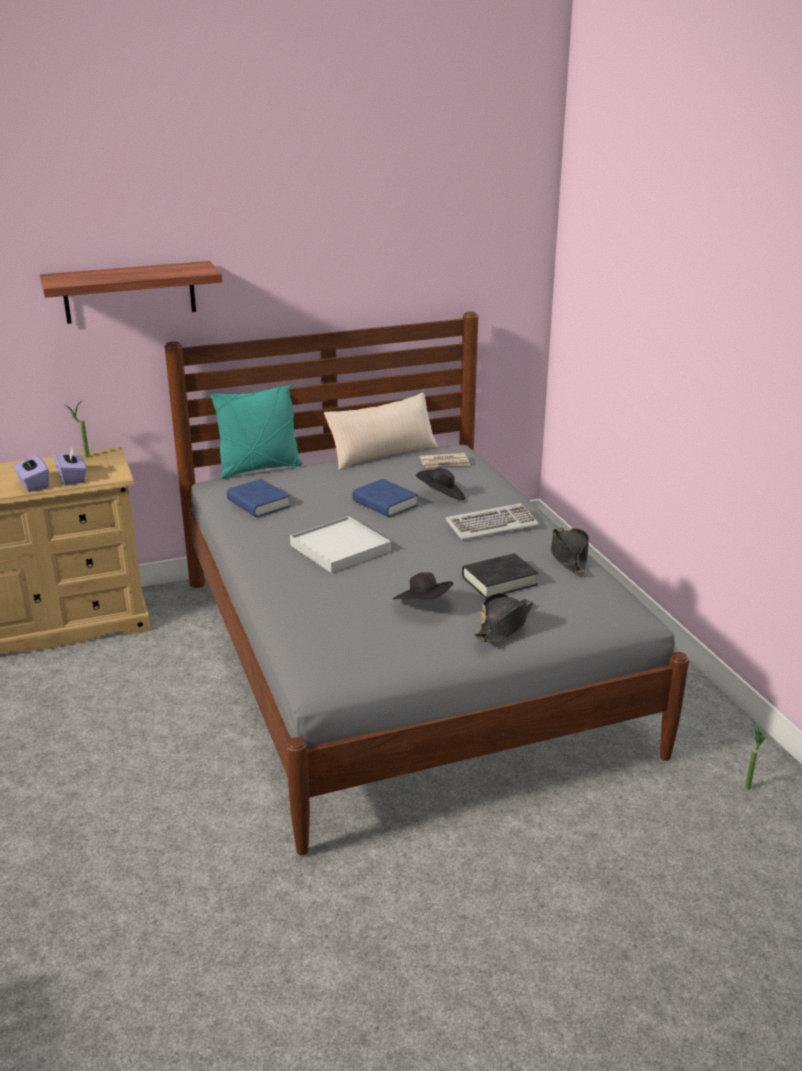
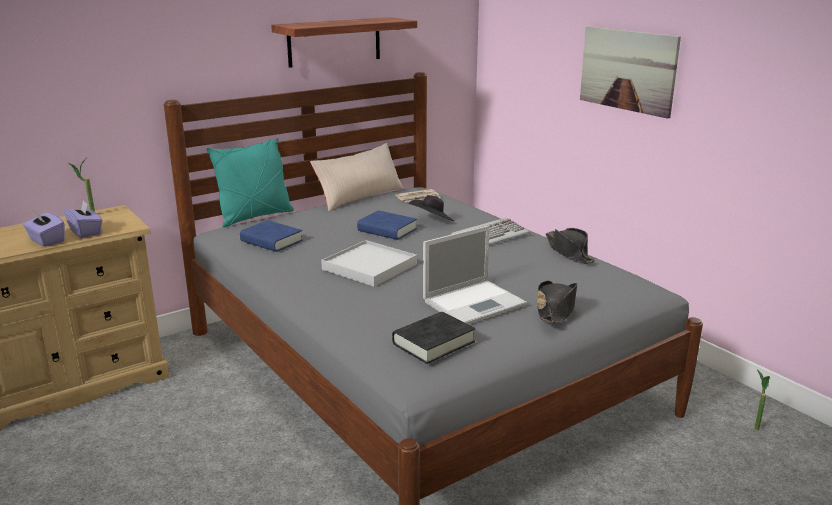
camera: 15 degrees left, 5 degrees down
shelf [40,261,222,324] -> shelf moved to [271,17,417,68]
black hat [393,572,453,599] -> laptop [423,225,527,324]
black book [462,553,539,599] -> black book moved to [392,312,475,364]
none -> picture [580,26,681,119]

